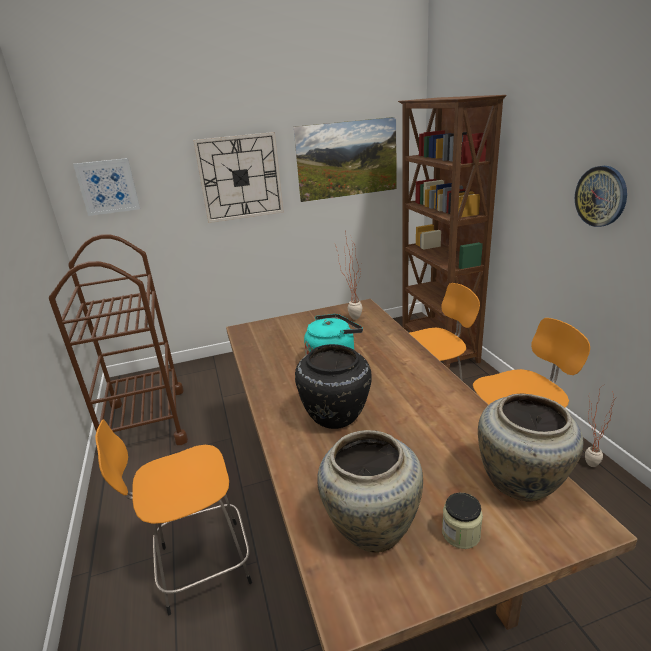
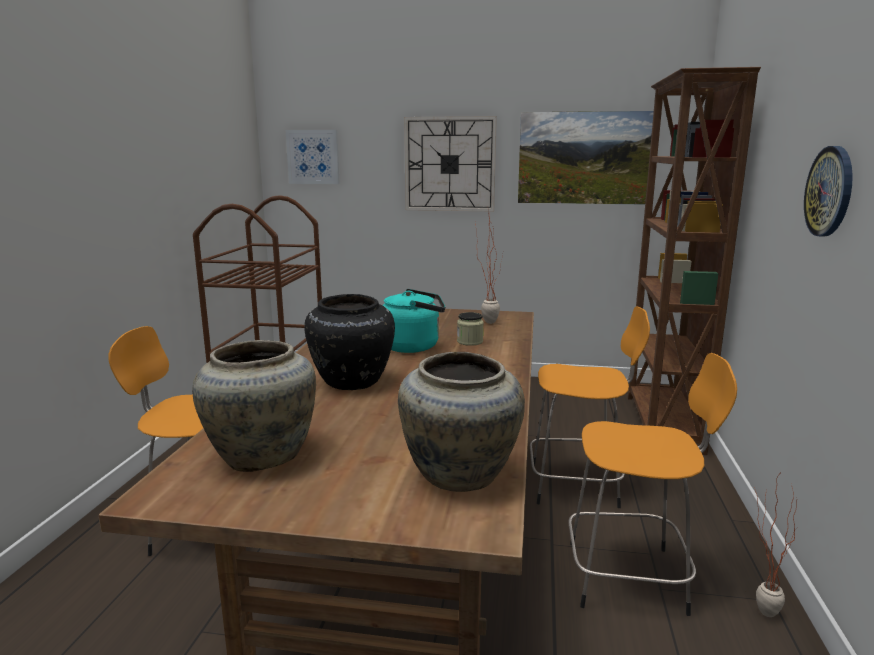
camera: 25 degrees right, 10 degrees down
jar [442,493,483,549] -> jar moved to [457,312,484,346]

